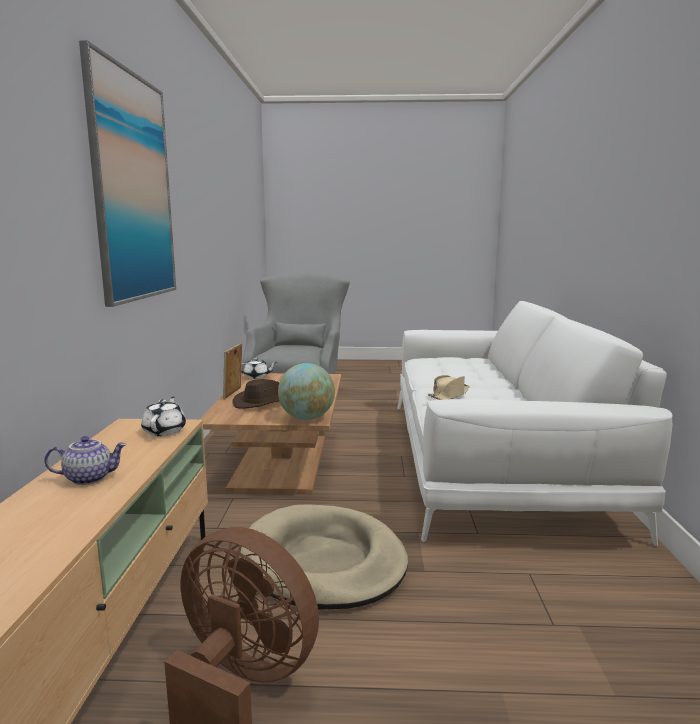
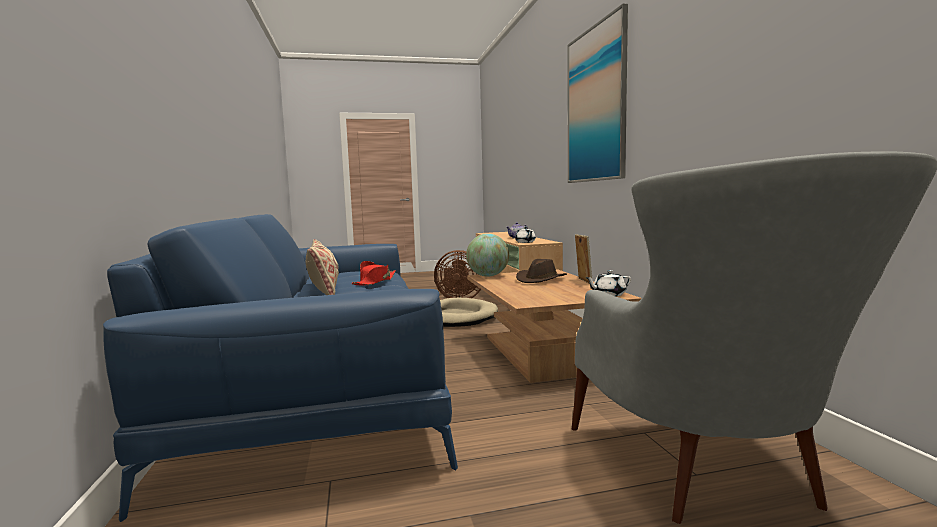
camera: 165 degrees right, 5 degrees down
white sofa [397,301,672,546] -> blue sofa [103,214,458,522]
beige hat [428,375,470,400] -> red hat [352,261,396,285]
none -> beige pillow [305,239,339,295]

